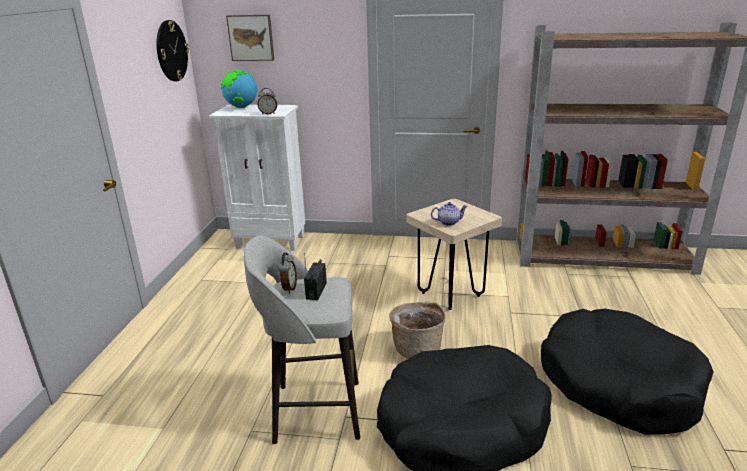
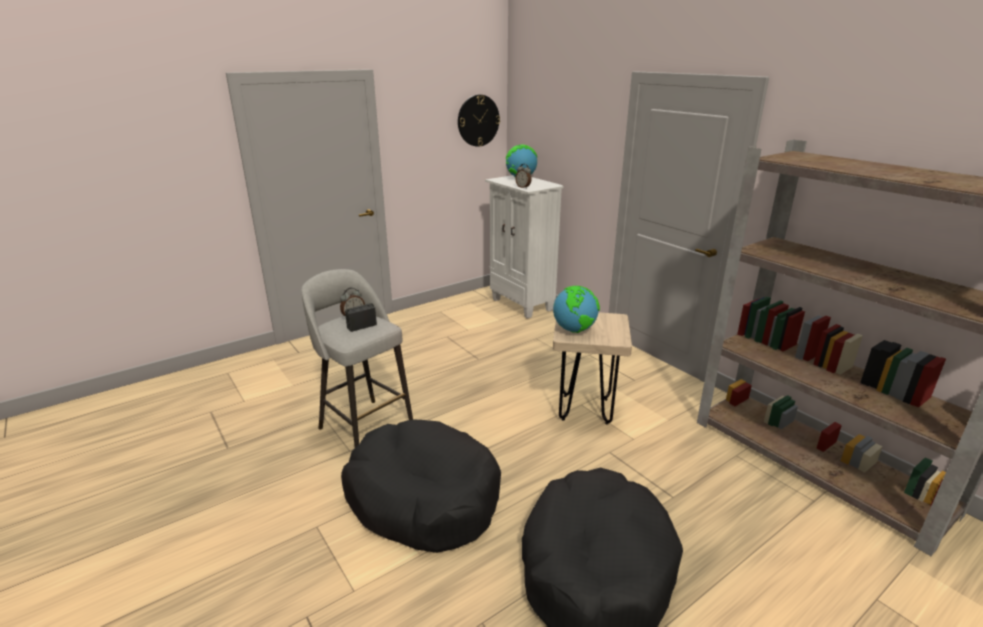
camera: 45 degrees right, 0 degrees up
picture [226,15,274,61] -> none
basket [389,302,446,359] -> none
teapot [431,202,468,226] -> globe [553,286,600,333]

